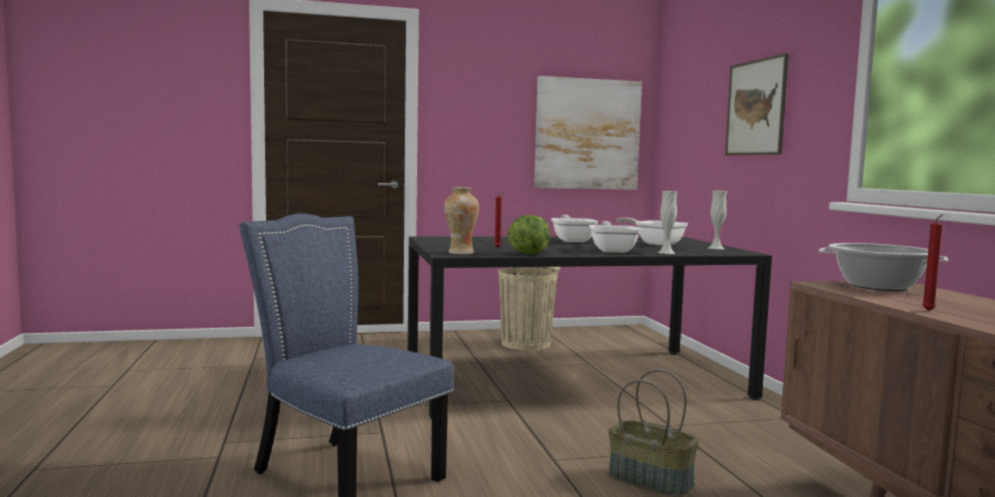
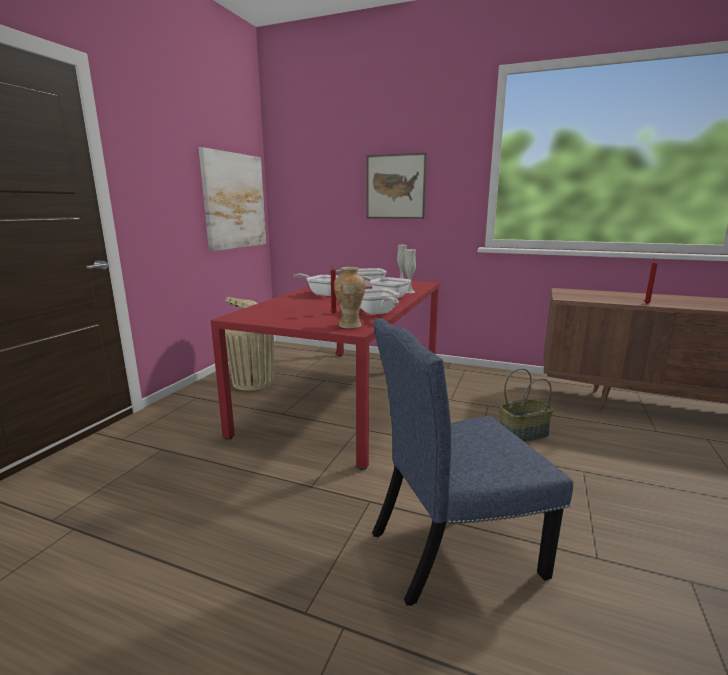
camera: 55 degrees left, 10 degrees up
black dining table [408,236,772,419] -> red dining table [211,281,439,470]
lettuce [507,215,550,254] -> frying pan [360,288,400,314]
cooking pot [818,243,948,291] -> none

